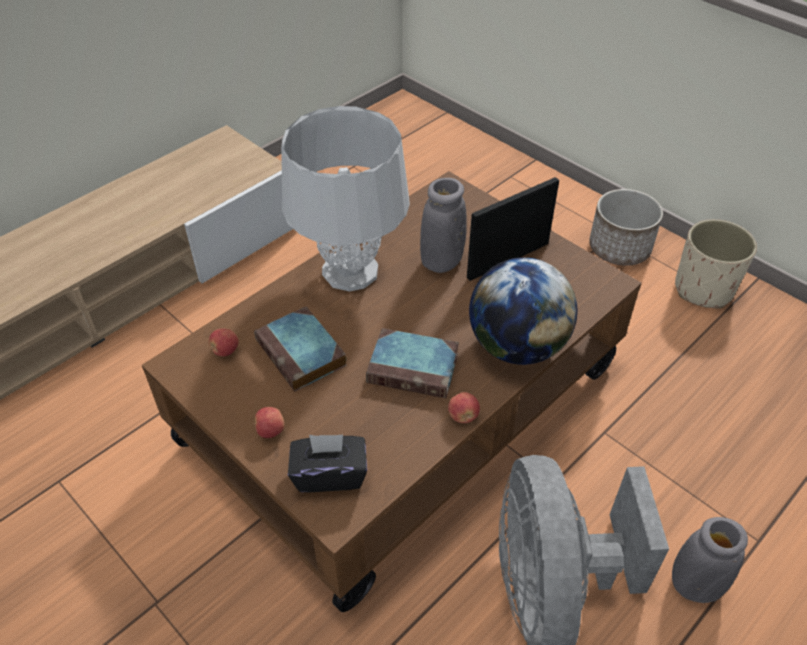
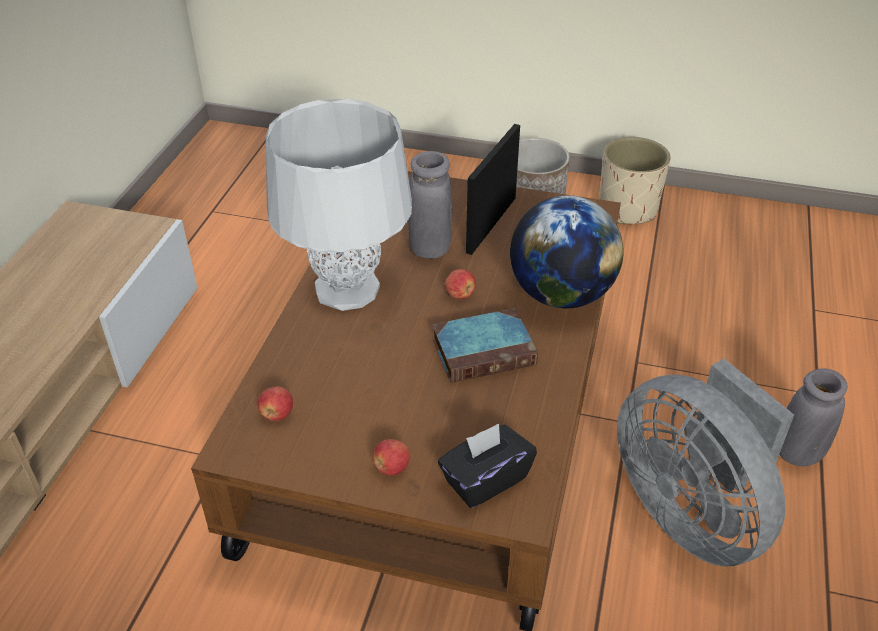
camera: 30 degrees left, 5 degrees down
book [254,307,347,392] -> none
apple [448,392,480,423] -> apple moved to [445,269,476,299]

